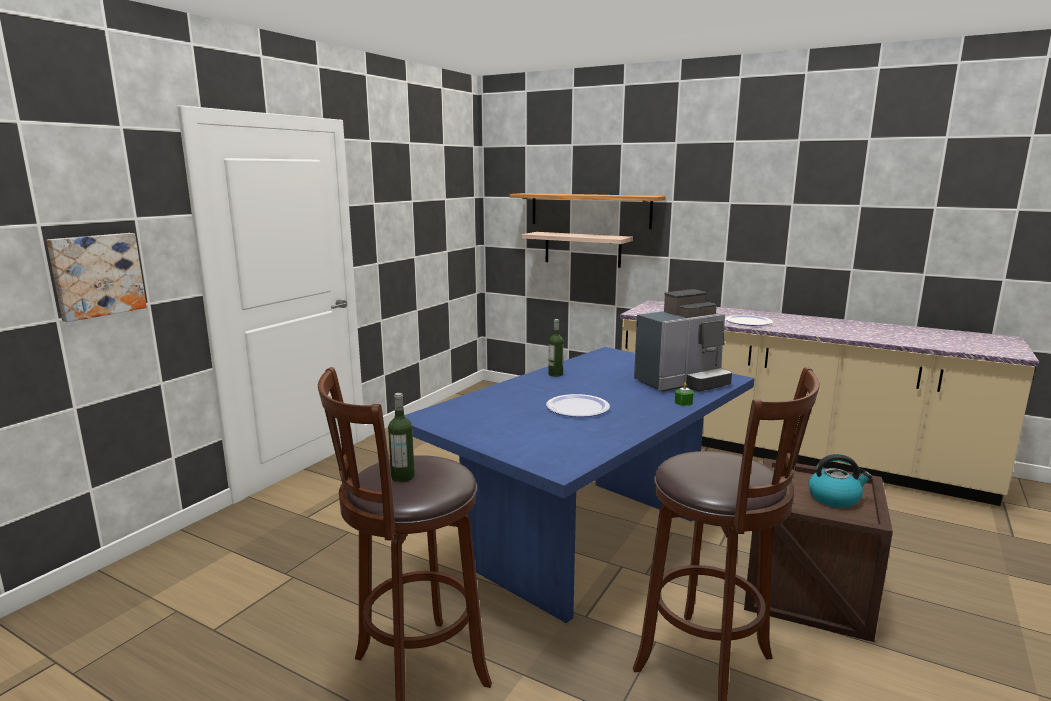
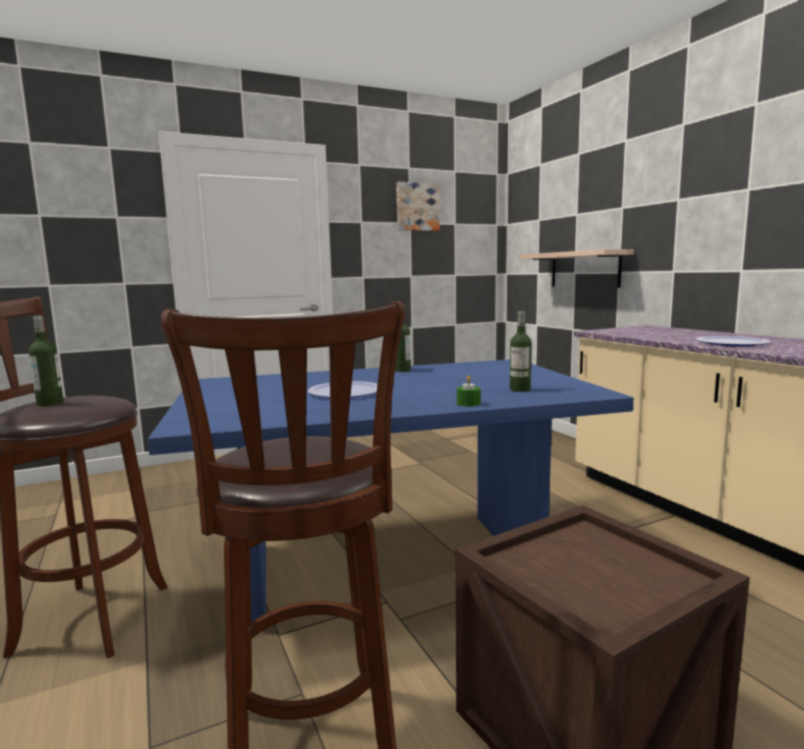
camera: 35 degrees right, 5 degrees down
picture [47,233,147,322] -> picture moved to [396,182,440,231]
shelf [510,193,666,229] -> none
coffee machine [634,289,732,392] -> bottle [510,311,532,392]
kettle [808,454,872,508] -> none

